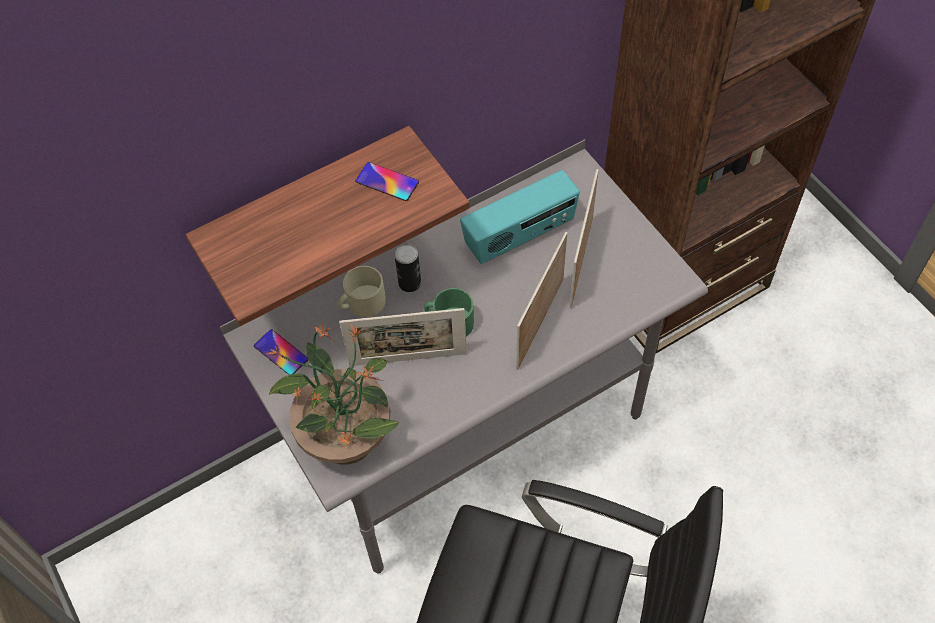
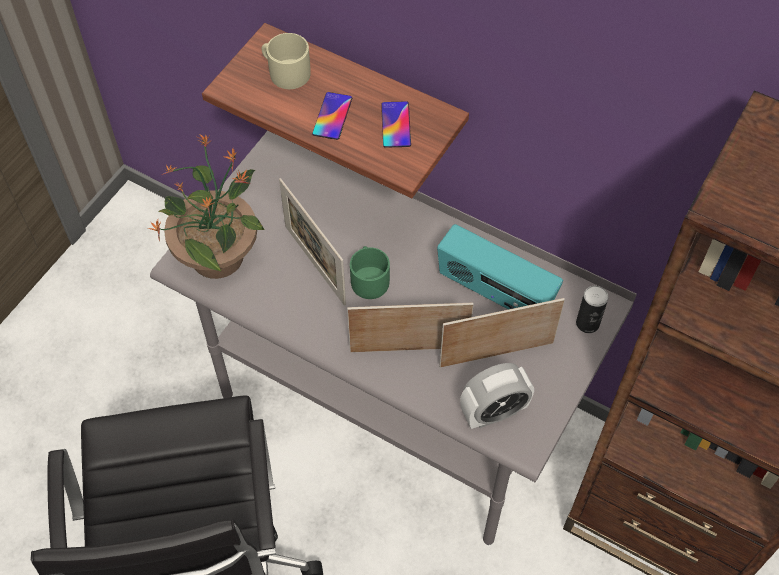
camera: 60 degrees right, 0 degrees up
phone [254,329,308,375] -> phone moved to [312,92,352,140]
beige mug [337,266,386,317] -> beige mug moved to [261,33,311,89]
can [394,244,421,292] -> can moved to [576,286,608,333]
none -> alarm clock [460,363,534,429]

